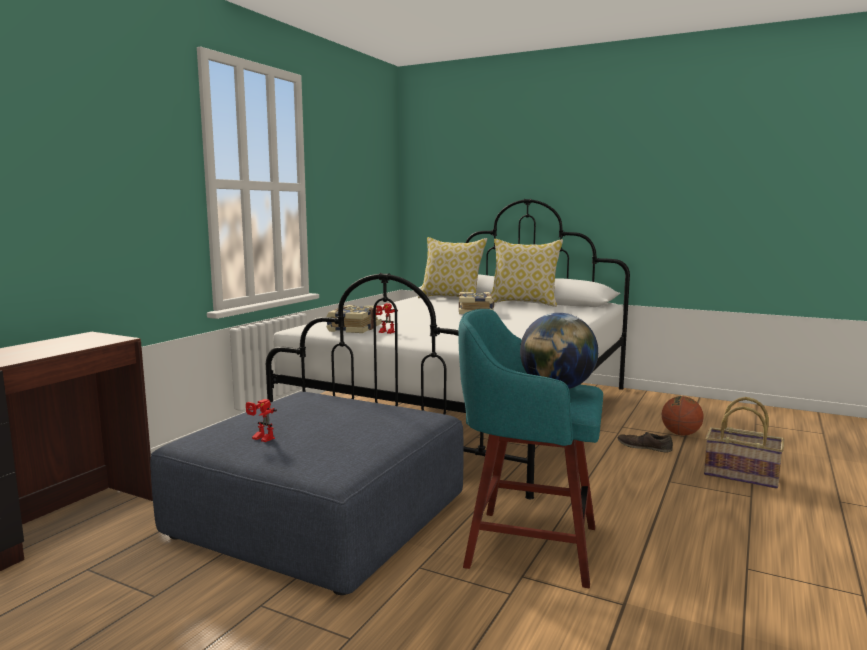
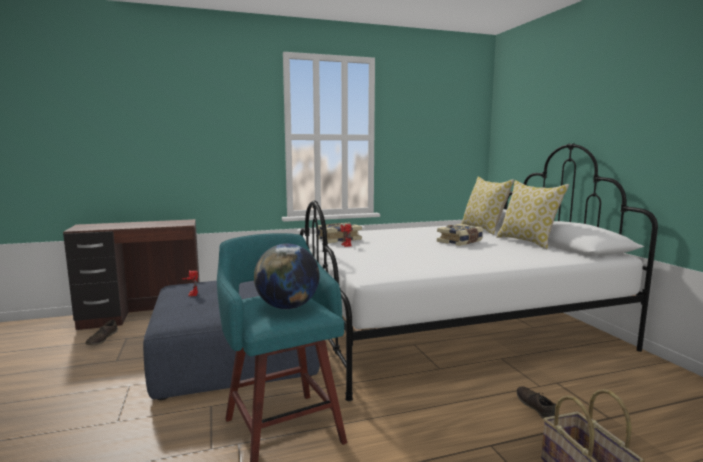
camera: 45 degrees right, 0 degrees up
basketball [662,396,703,436] -> none
none -> brown shoe [85,320,118,345]

